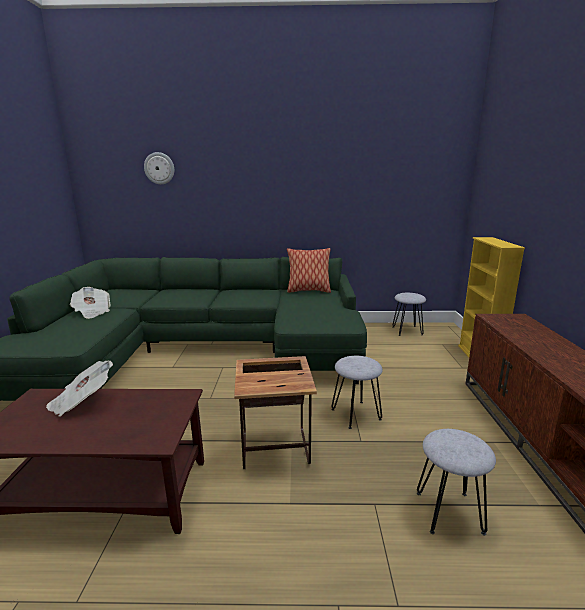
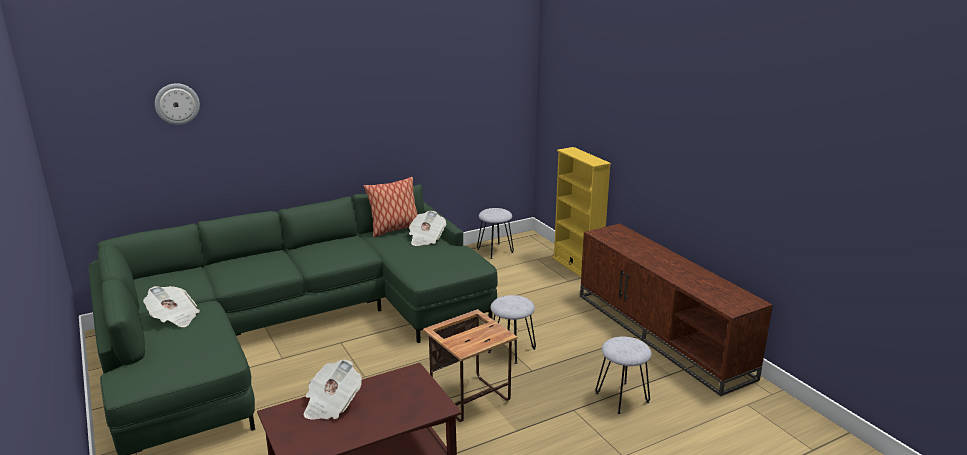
camera: 30 degrees left, 5 degrees up
none -> newspaper [409,211,446,246]

